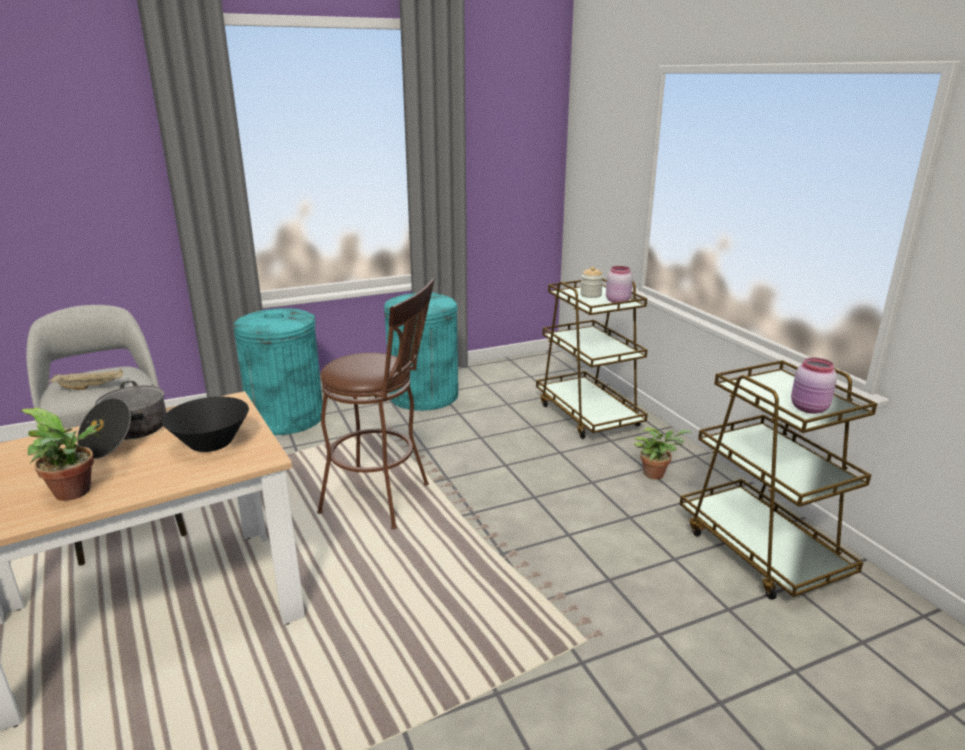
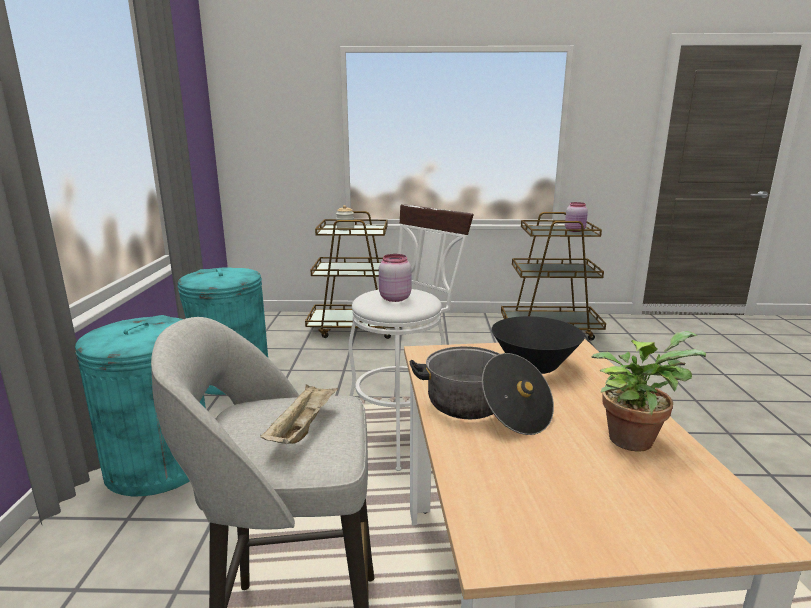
camera: 65 degrees left, 5 degrees down
brown stool [317,279,435,529] -> white stool [349,204,474,471]
pink jar [606,266,633,303] -> pink jar moved to [379,254,412,302]
potted plant [634,427,691,479] -> none

